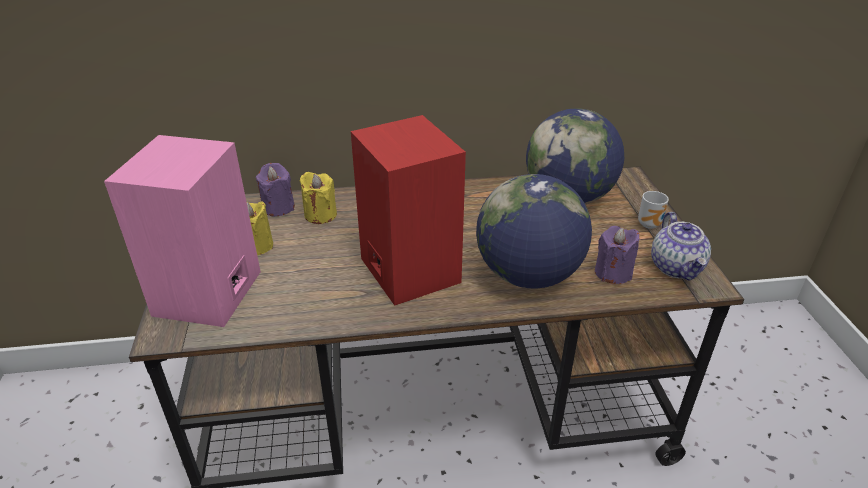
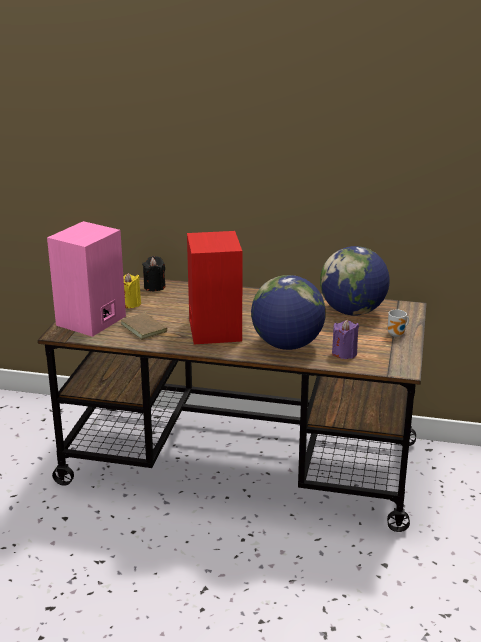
camera: 20 degrees right, 10 degrees down
purple candle [256,163,295,216] -> black candle [142,256,166,291]
yellow candle [300,172,337,224] -> none
teapot [651,212,711,281] -> none
none -> brown book [121,311,167,340]

